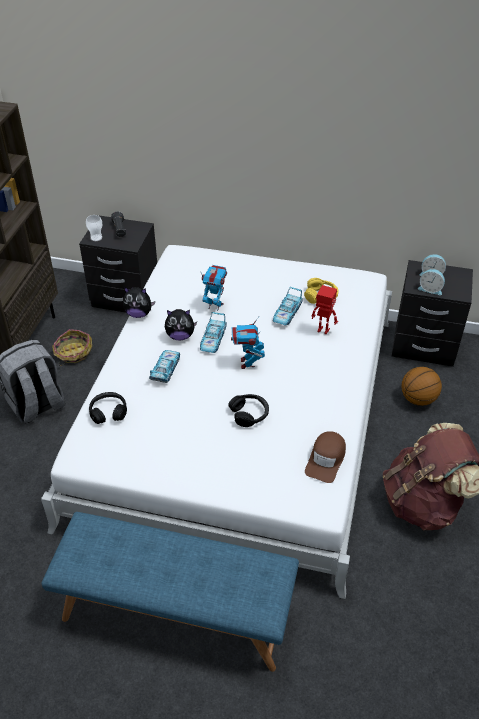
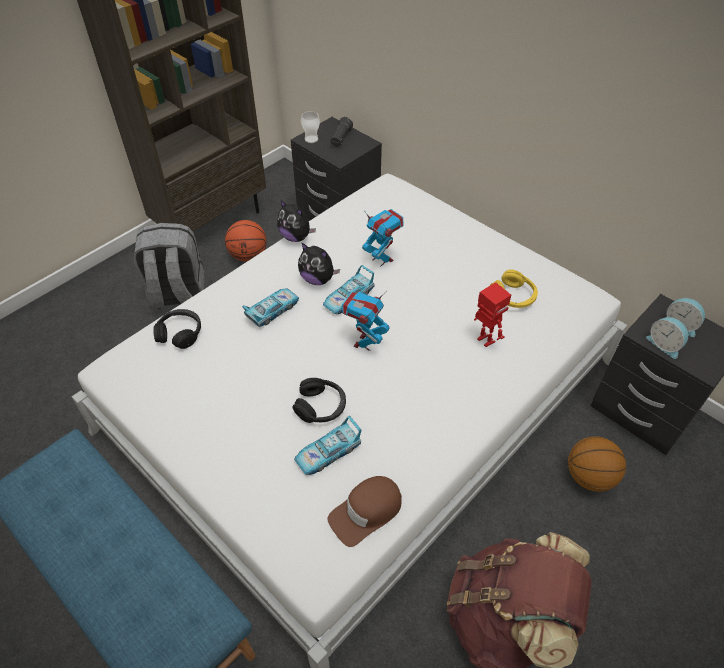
camera: 30 degrees right, 5 degrees up
basket [52,329,92,366] -> basketball [225,220,267,261]
toy car [273,287,303,325] -> toy car moved to [294,416,361,475]

